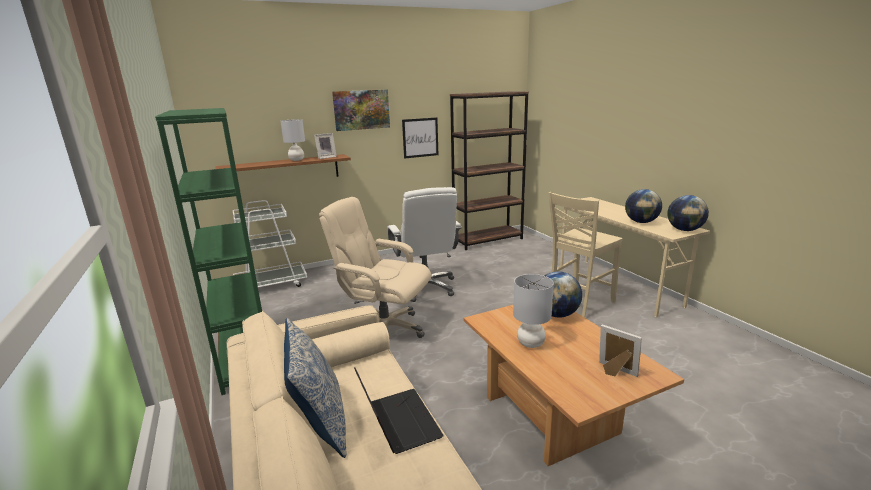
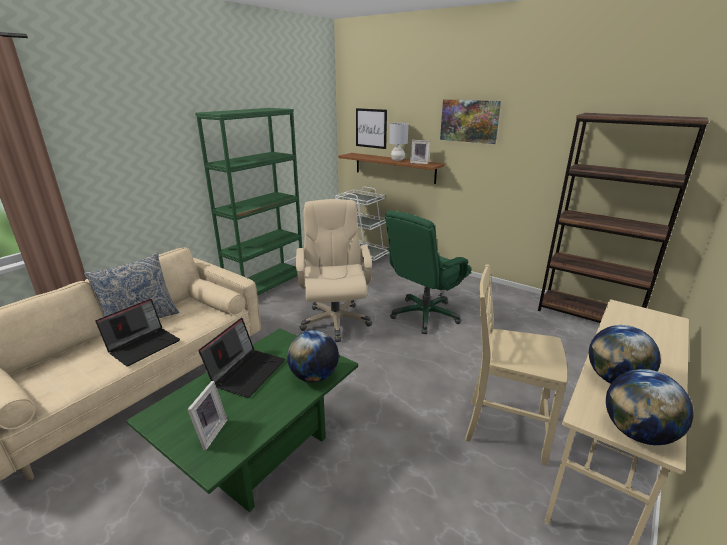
camera: 60 degrees right, 5 degrees up
white office chair [387,187,462,302] -> green office chair [385,210,471,334]
picture [402,117,438,159] -> picture moved to [356,108,387,149]
brown coffee table [464,305,684,466] -> green coffee table [126,328,358,512]
grey table lamp [513,274,554,348] -> laptop [199,318,285,398]

